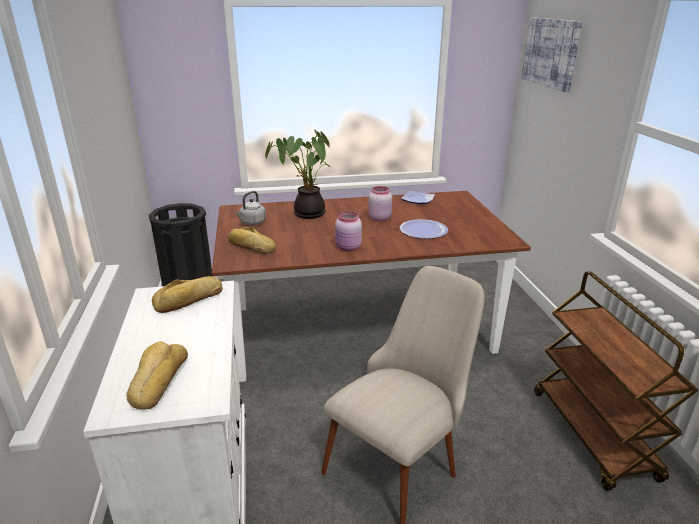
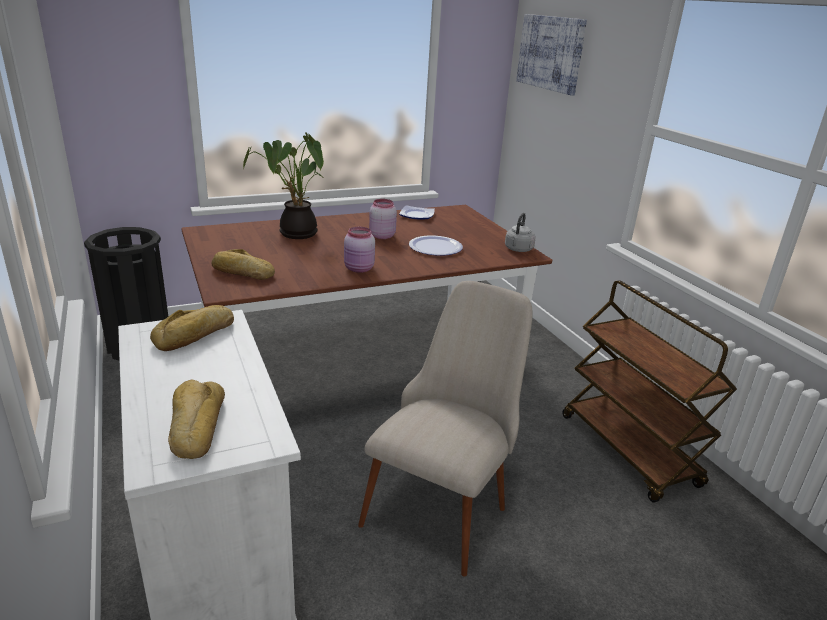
camera: 15 degrees left, 0 degrees up
grey kettle [235,191,266,225] -> grey kettle moved to [505,213,536,252]

